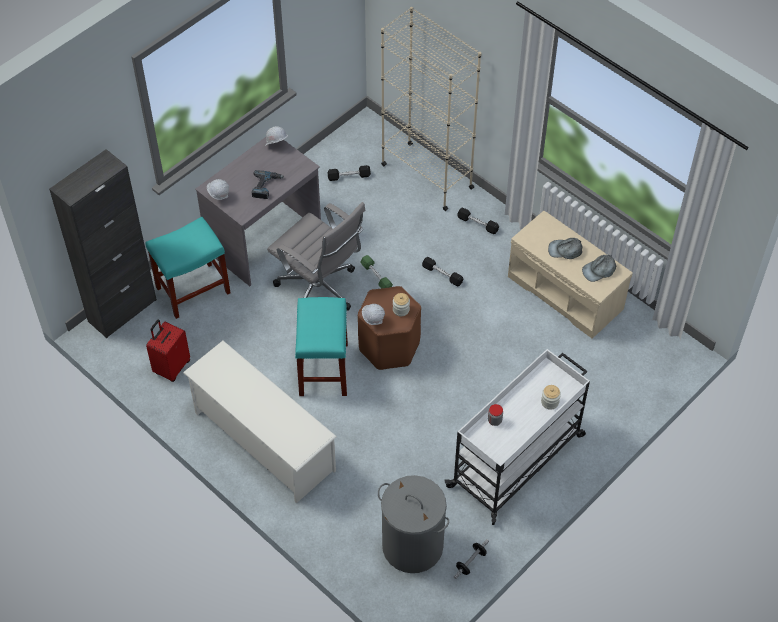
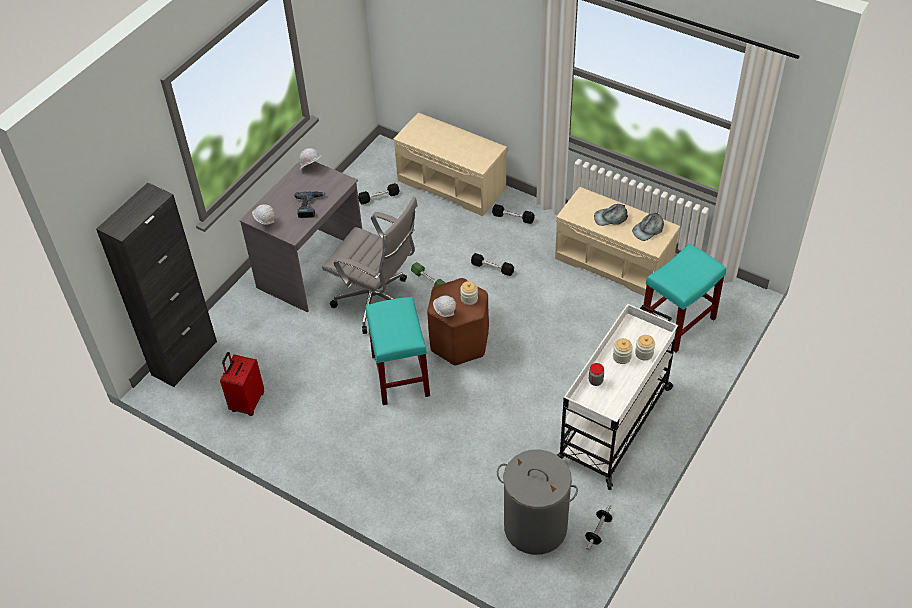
camera: 10 degrees left, 5 degrees down
turquoise stool [146,217,231,319] -> turquoise stool moved to [643,244,726,353]
white shoe rack [183,341,337,503] -> none
beige bookcase [381,7,481,211] -> beige bench [394,113,507,216]
none -> jar [613,338,633,364]

